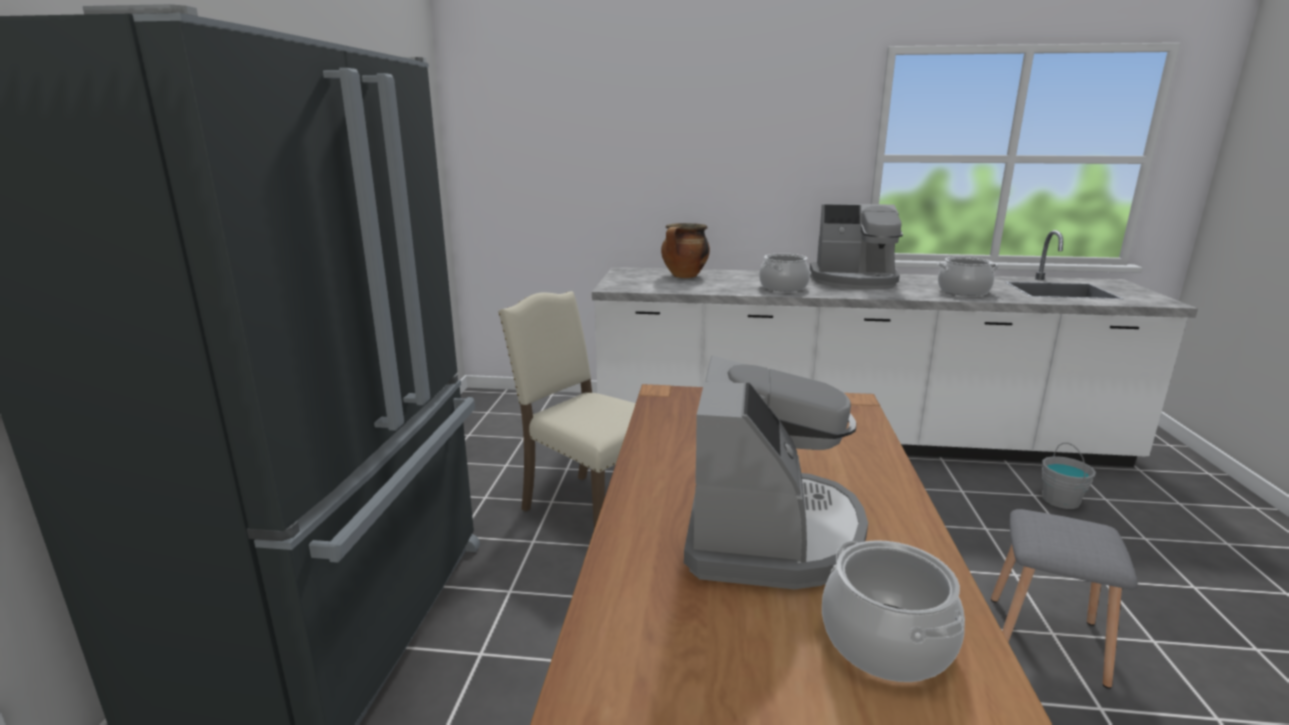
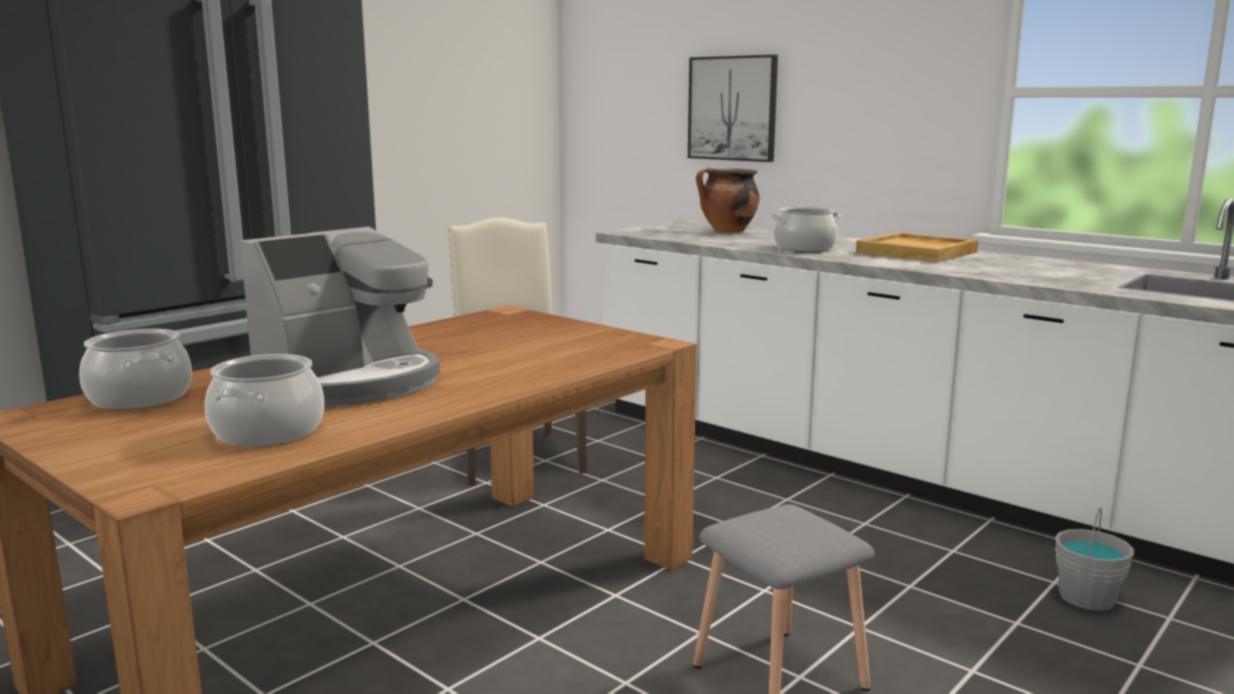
camera: 35 degrees right, 5 degrees down
coffee machine [810,204,903,290] -> beige tray [856,232,978,263]
cooking pot [937,257,999,296] -> cooking pot moved to [79,329,192,410]
none -> picture [688,55,778,162]

